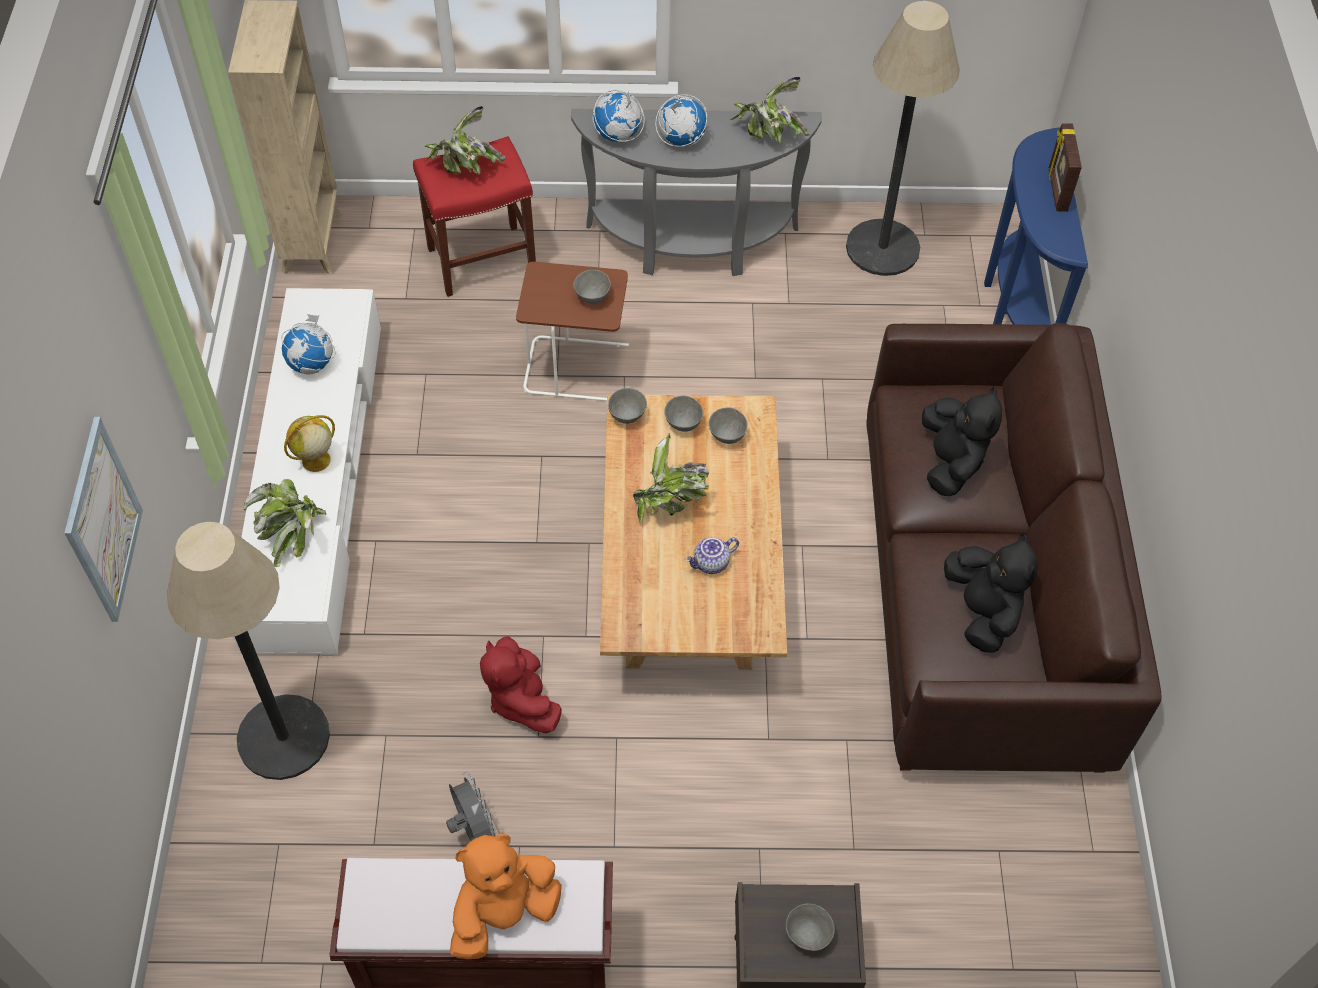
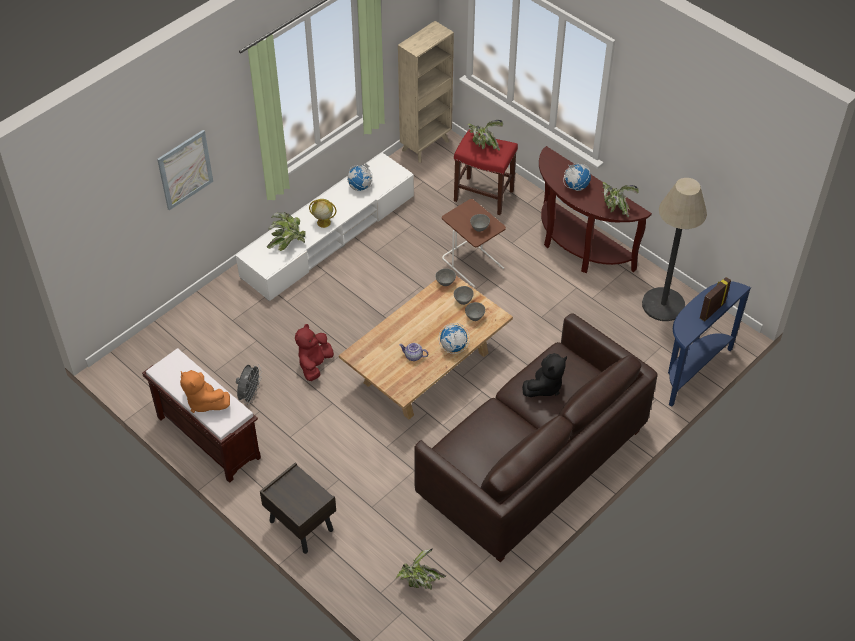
camera: 45 degrees right, 5 degrees down
floor lamp [167,522,330,780] -> none
orange plush toy [450,834,562,959] -> orange plush toy turned 150 degrees counterclockwise [180,370,230,413]
grey console table [571,109,822,276] -> brown console table [539,146,652,273]
globe [592,90,645,142] -> globe moved to [439,323,470,354]
potted plant [633,434,709,523] -> potted plant moved to [395,549,446,590]
grey bowl [786,904,835,951] -> none
black plush toy [944,533,1038,653] -> none

